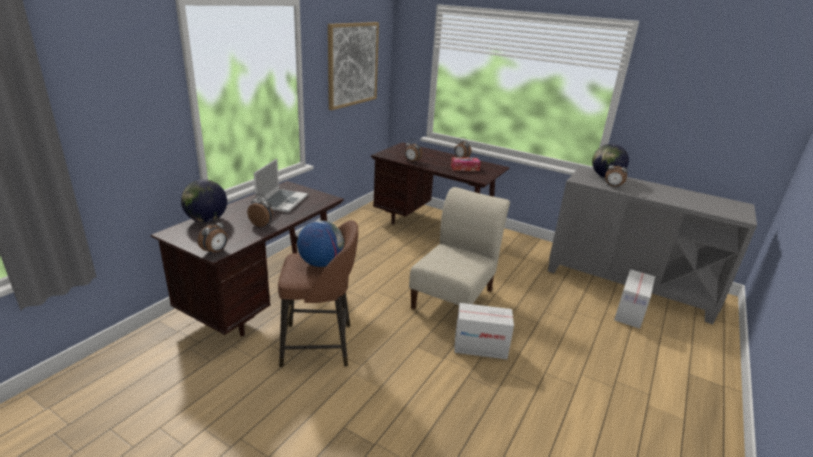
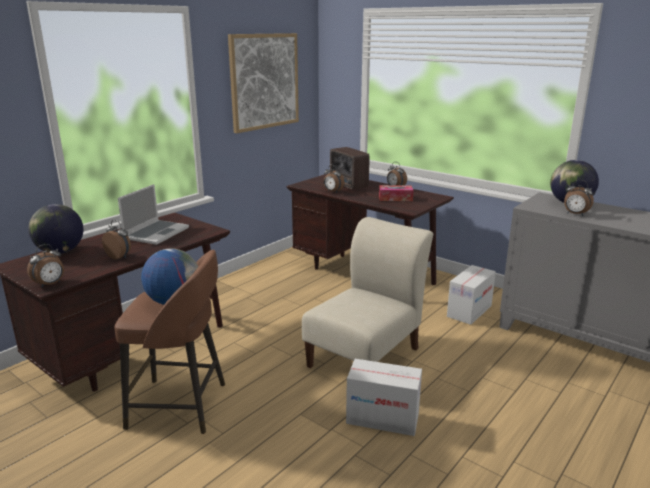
camera: 10 degrees right, 5 degrees down
cardboard box [614,269,655,329] -> cardboard box moved to [447,265,496,325]
none -> radio [330,147,369,190]

